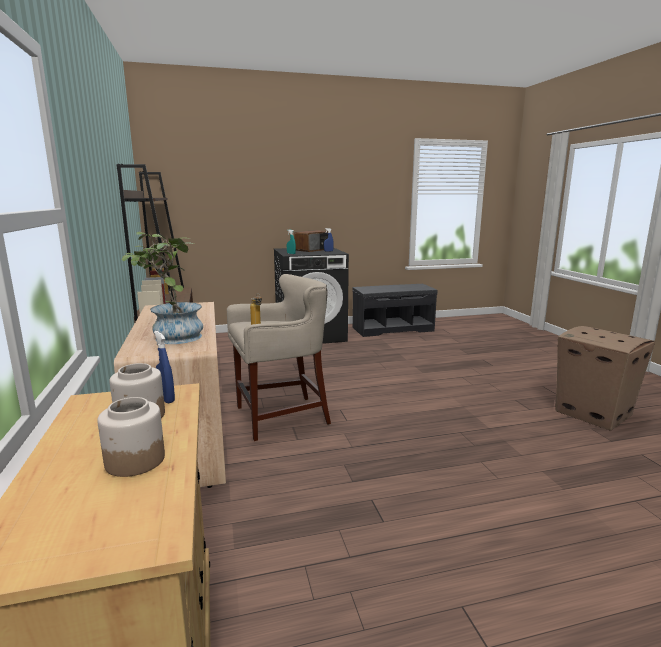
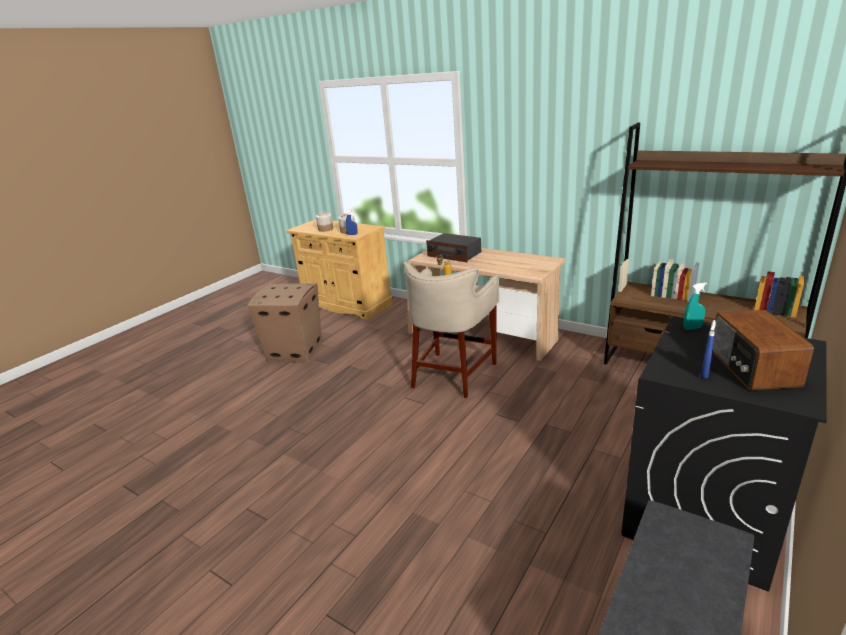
camera: 140 degrees right, 10 degrees up
potted plant [122,232,203,344] -> radio [426,233,481,262]
cardboard box [555,326,655,431] -> cardboard box moved to [247,283,322,363]

